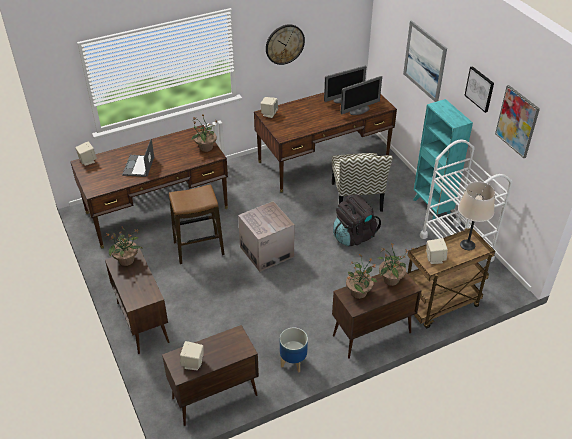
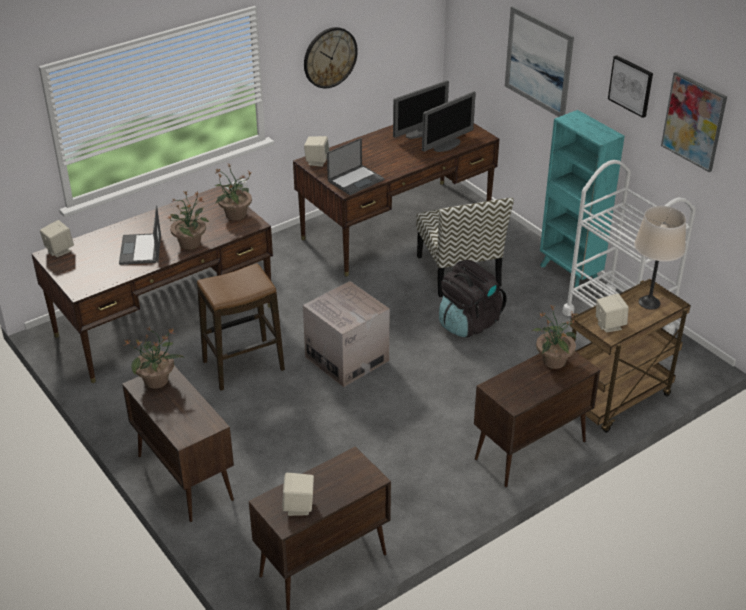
camera: 10 degrees left, 5 degrees down
planter [280,327,308,373] -> none
potted plant [346,254,378,299] -> potted plant moved to [168,192,209,250]
none -> laptop [327,138,384,195]

